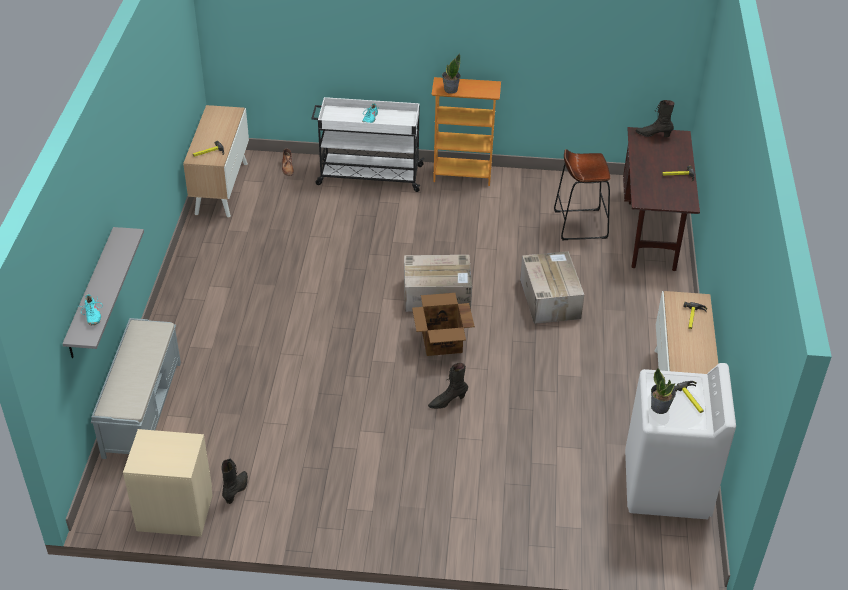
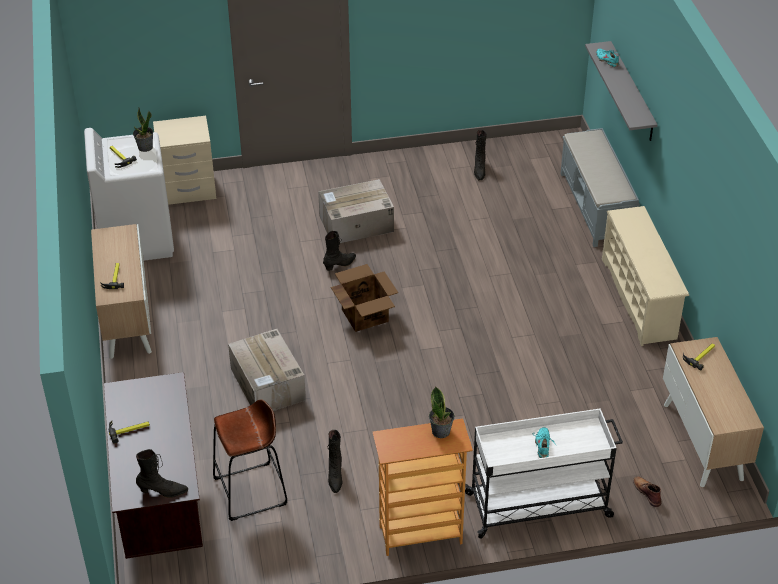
camera: 165 degrees right, 0 degrees up
beige nightstand [123,429,213,537] -> beige nightstand moved to [153,116,216,205]
cardboard box [404,255,472,312] -> cardboard box moved to [318,179,394,243]
none -> black boot [328,430,342,493]
none -> beige shoe rack [602,206,689,346]

